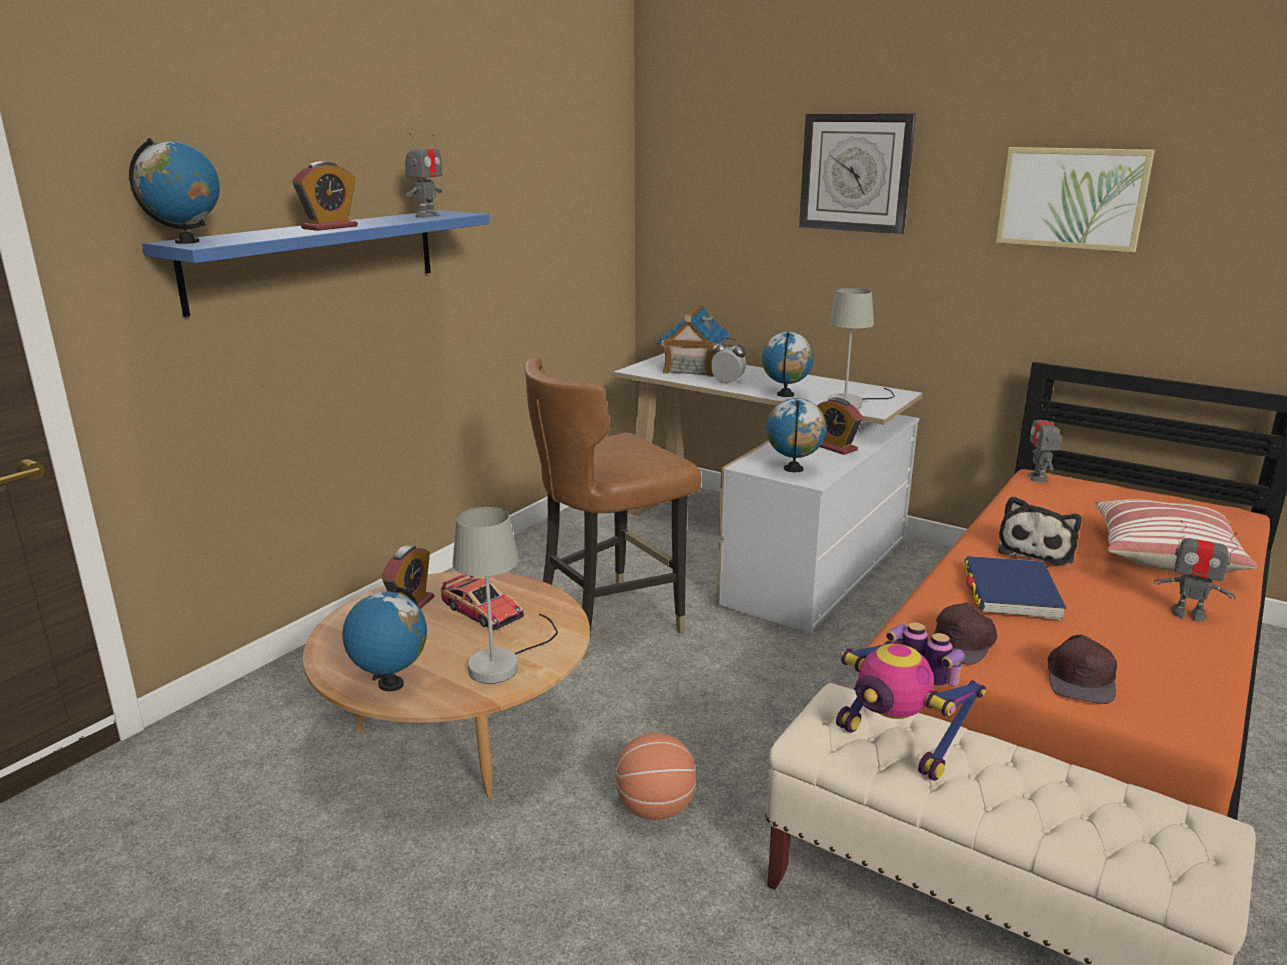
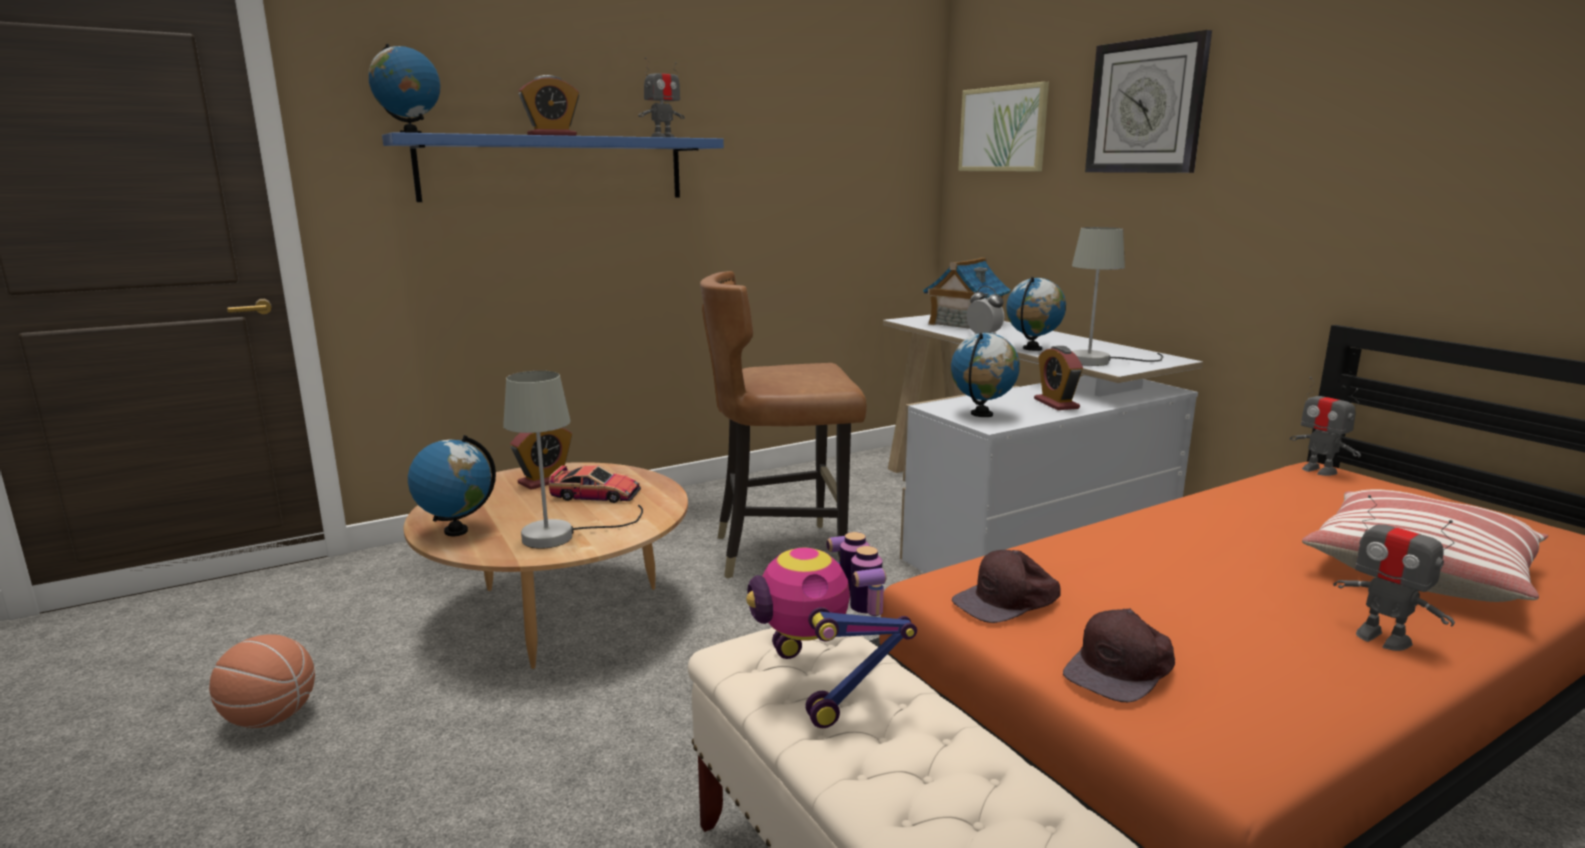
camera: 25 degrees right, 5 degrees down
toy car [441,574,524,630] -> toy car turned 60 degrees counterclockwise [549,465,641,503]
basketball [615,733,696,820] -> basketball moved to [209,634,315,728]
blue book [964,556,1066,620] -> none
picture [996,147,1155,253] -> picture moved to [958,82,1049,171]
plush toy [998,496,1082,565] -> none
toy robot [1027,405,1061,482] -> toy robot turned 60 degrees counterclockwise [1290,377,1361,476]

